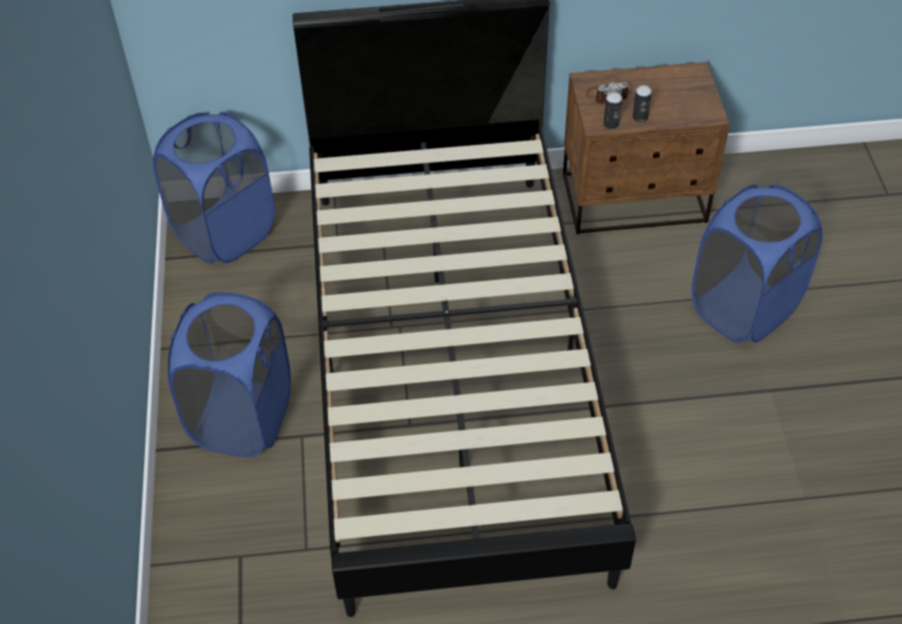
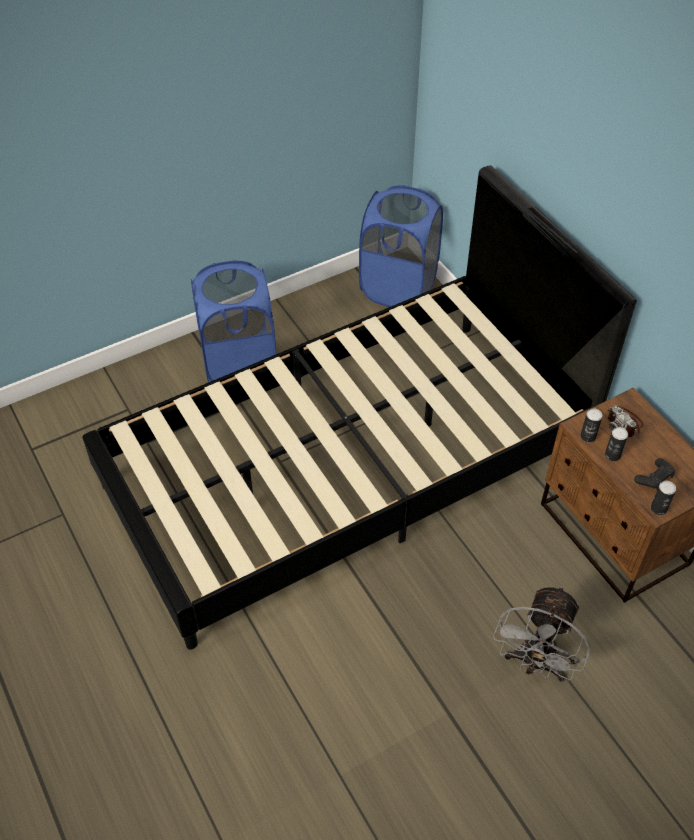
camera: 65 degrees right, 0 degrees up
blue laundry basket [692,185,823,343] -> grey fan [493,585,590,681]
none -> black game controller [634,458,675,490]
none -> can [651,481,676,515]

